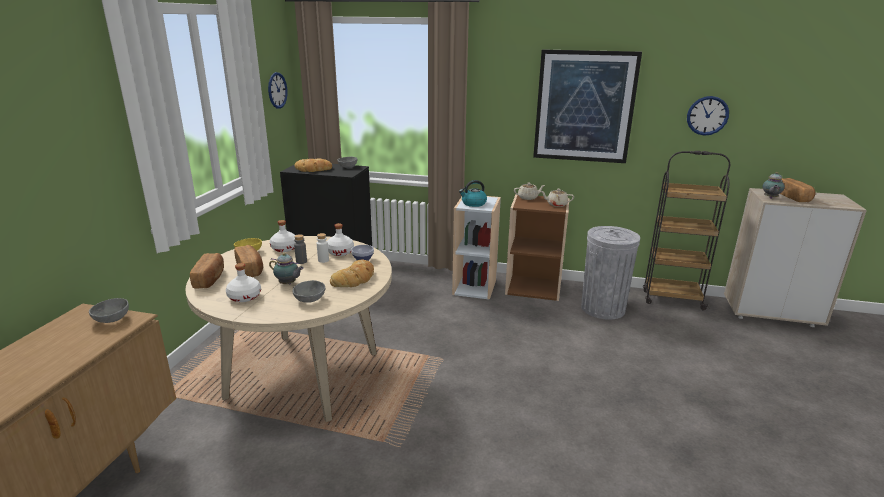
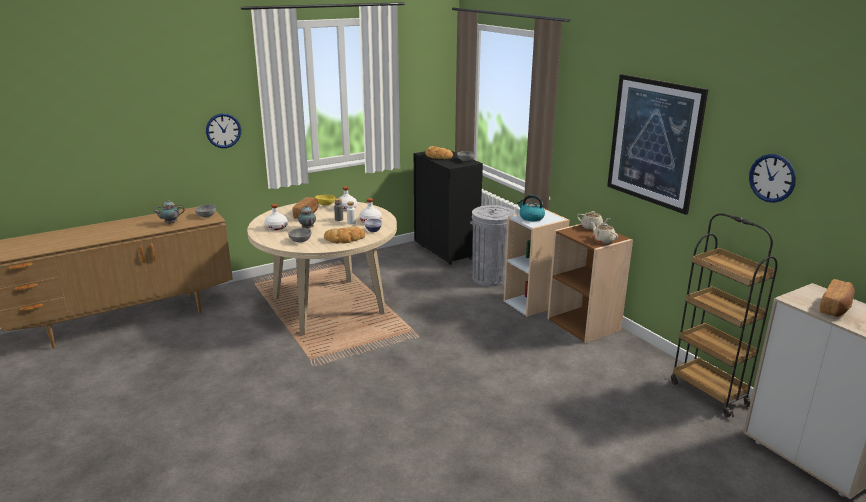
camera: 45 degrees right, 0 degrees up
bread [190,253,224,288] -> none
wall clock [268,72,288,109] -> wall clock moved to [206,113,241,148]
grey trash can [581,226,640,320] -> grey trash can moved to [470,205,516,286]
teapot [762,172,785,199] -> teapot moved to [153,200,185,224]

